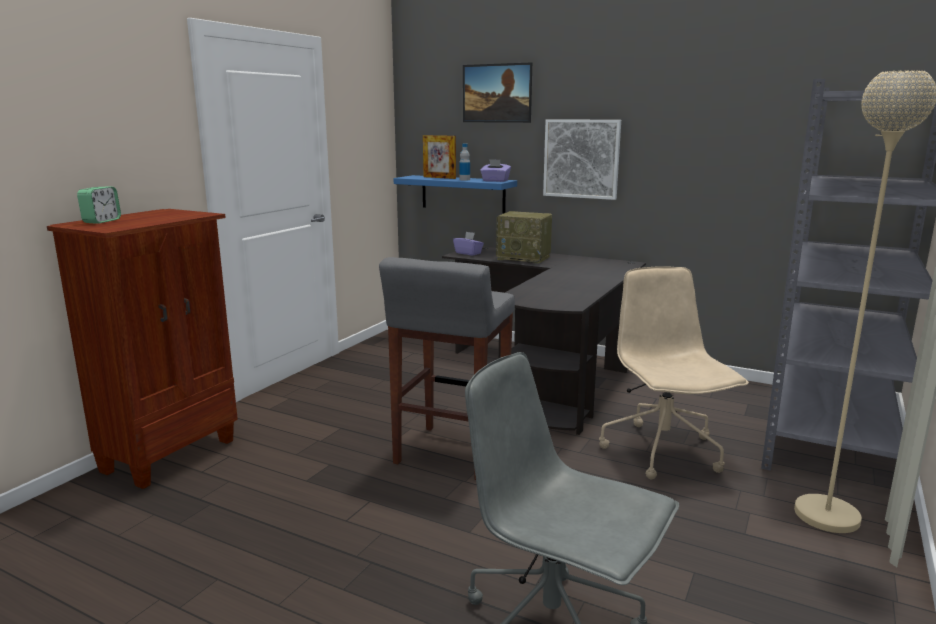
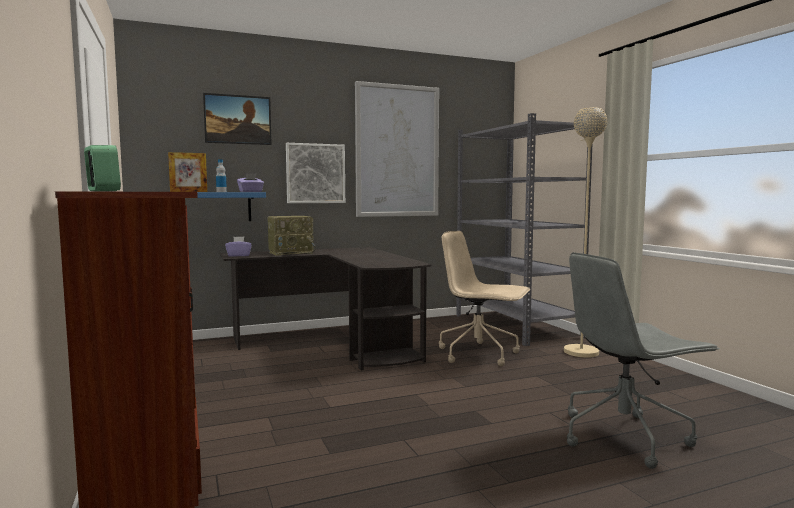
camera: 50 degrees left, 10 degrees down
grey stool [379,257,515,480] -> none
none -> picture [355,81,439,217]

